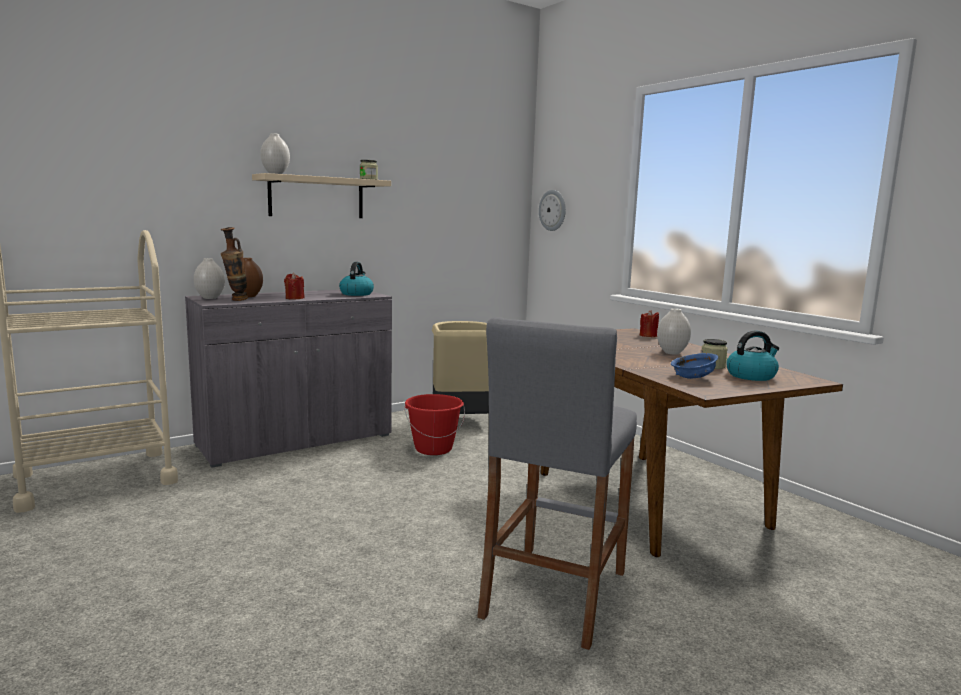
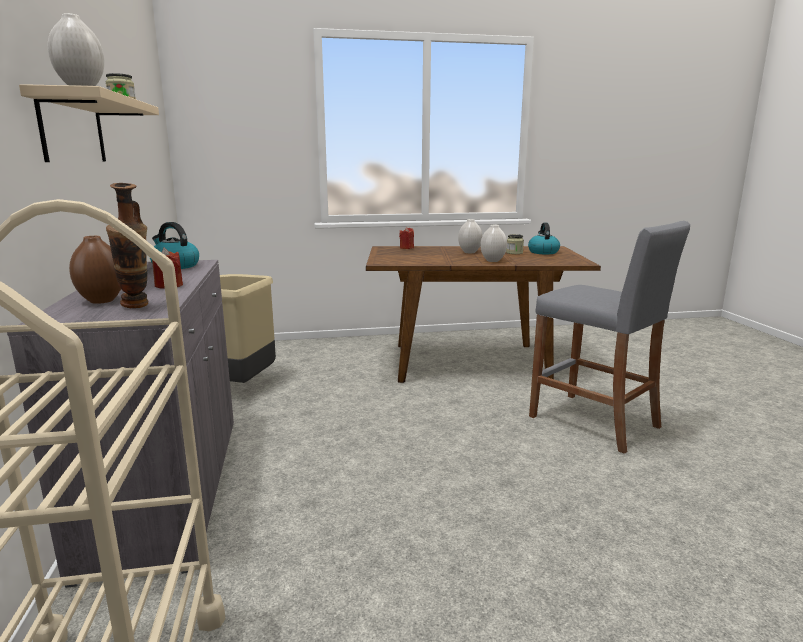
camera: 65 degrees left, 5 degrees up
white vase [194,258,225,299] -> white vase moved to [480,225,507,262]
red bucket [404,394,465,455] -> none
wall clock [539,190,566,231] -> none
blue bowl [671,353,718,379] -> none

